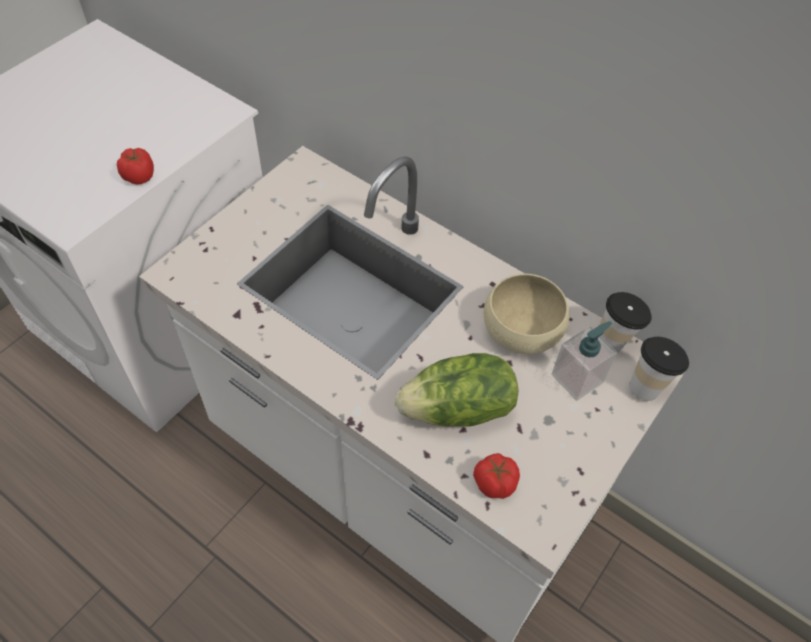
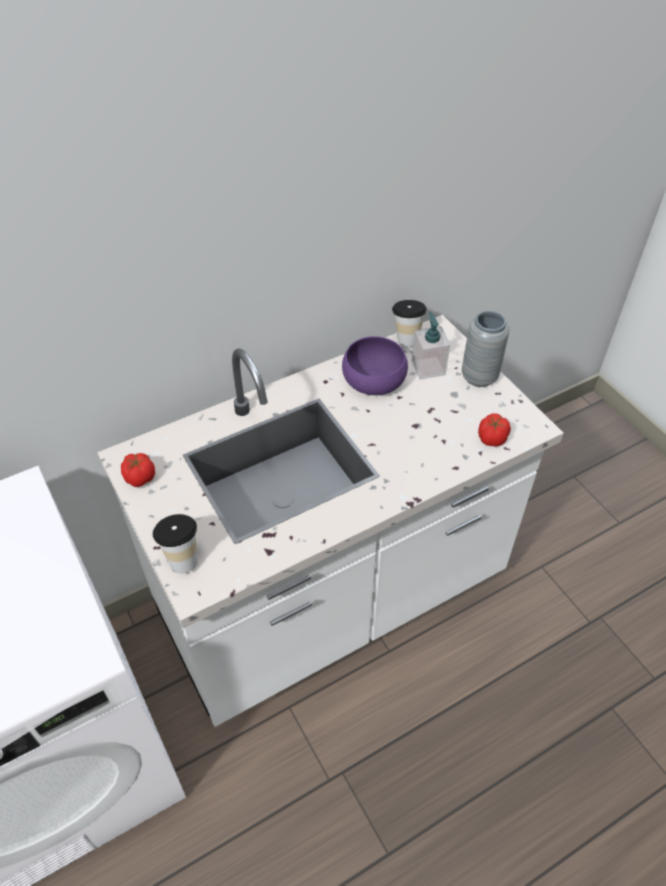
camera: 65 degrees left, 5 degrees down
tomato [117,148,154,185] -> tomato moved to [121,453,155,487]
lettuce [395,353,518,427] -> none
beige bowl [484,274,569,354] -> purple bowl [342,336,408,395]
cup [629,337,689,401] -> cup moved to [153,514,198,574]
none -> grey vase [462,311,509,387]

